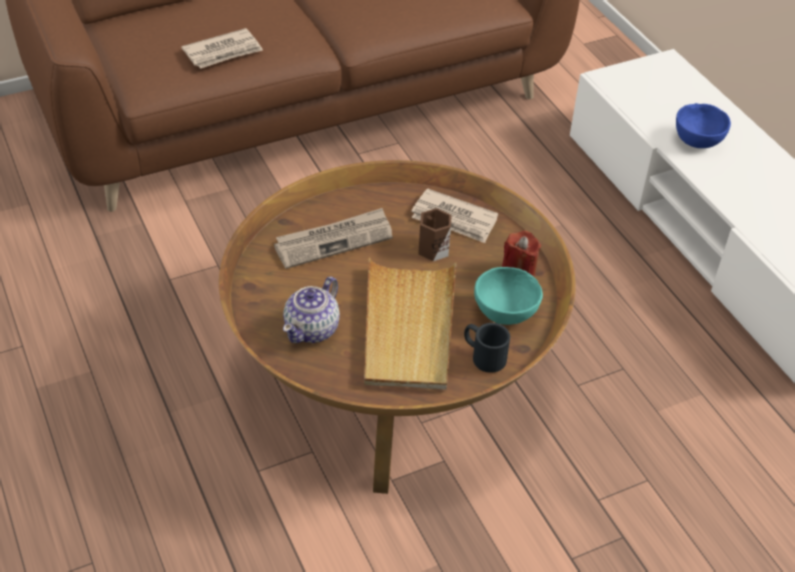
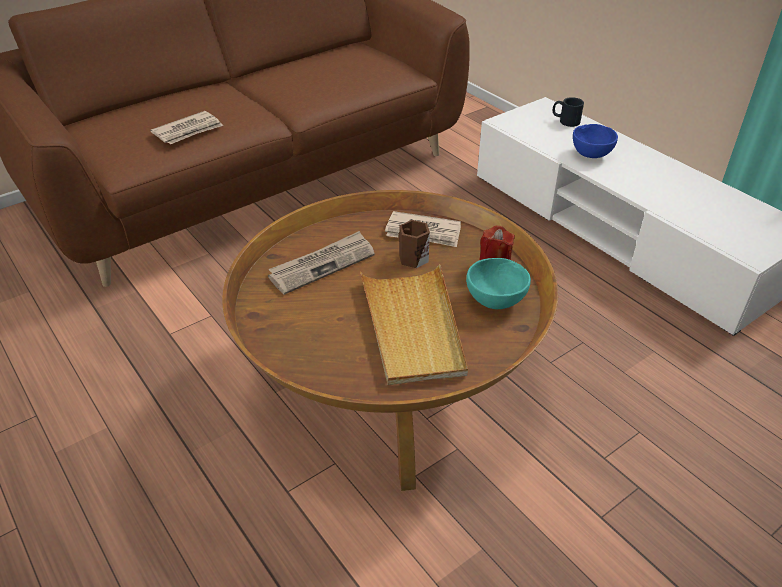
camera: 10 degrees left, 5 degrees down
teapot [283,276,340,343] -> none
black mug [464,323,510,373] -> black mug moved to [553,97,584,127]

